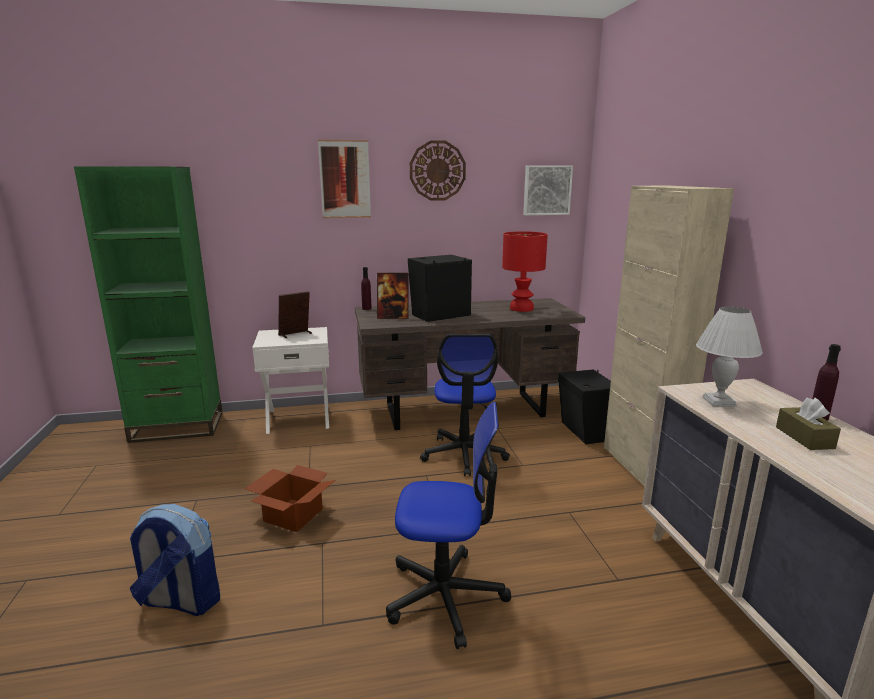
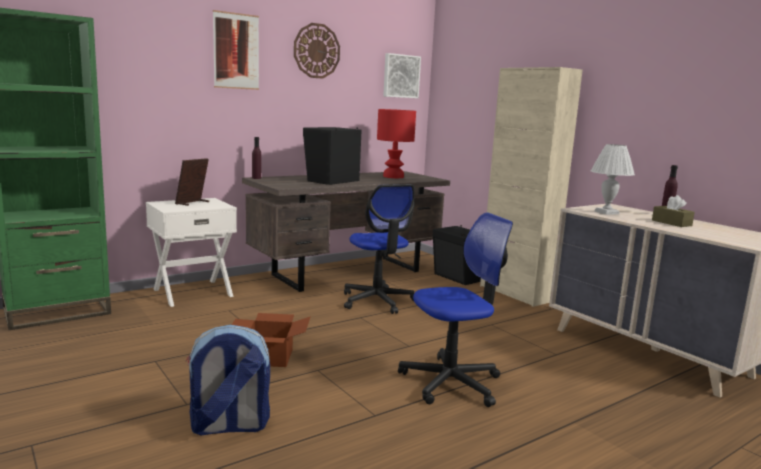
camera: 25 degrees left, 5 degrees down
picture frame [377,273,409,319] -> none

